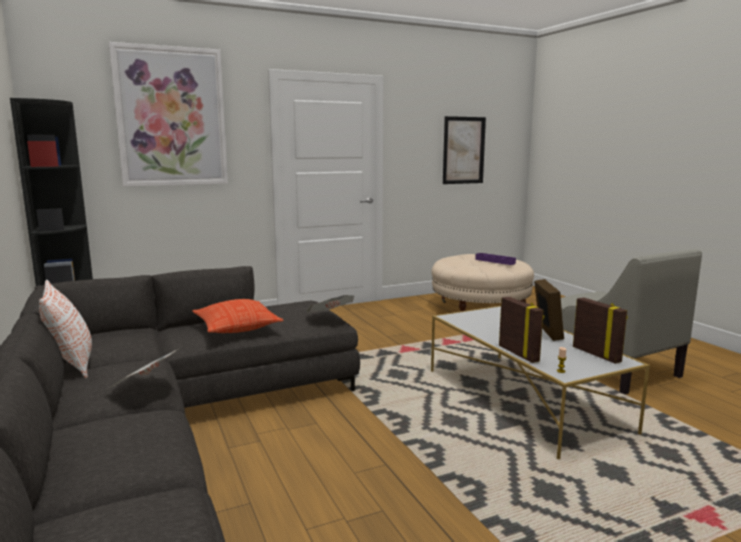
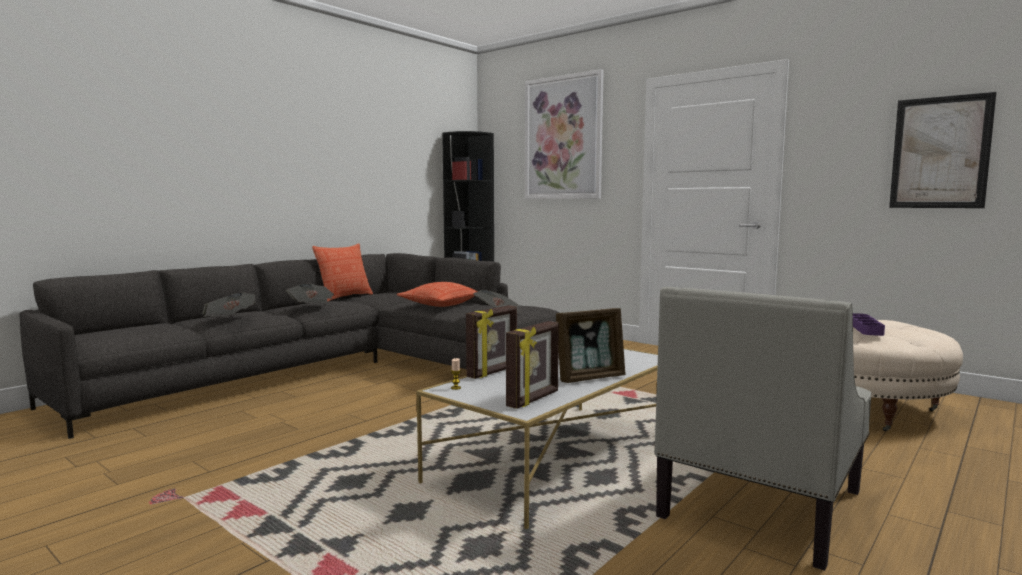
camera: 65 degrees right, 5 degrees down
white pillow [39,280,92,378] -> orange pillow [312,243,373,302]
none -> newspaper [203,292,256,317]

